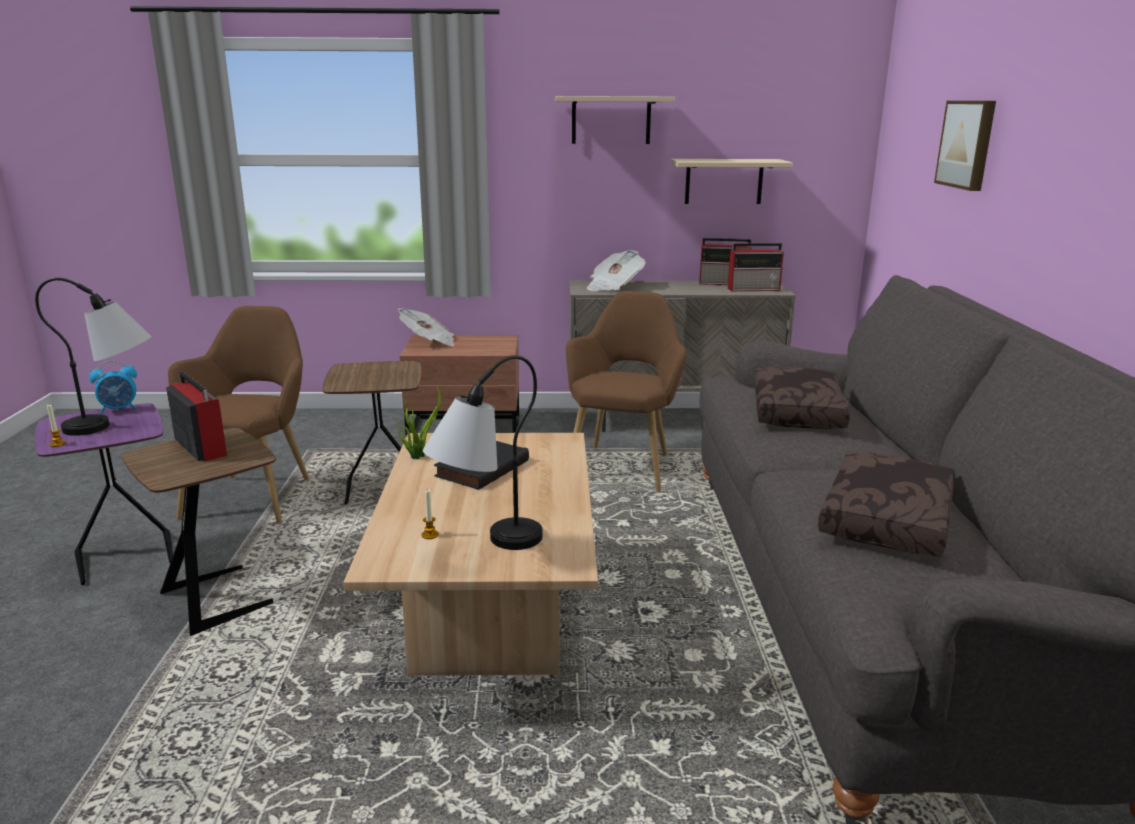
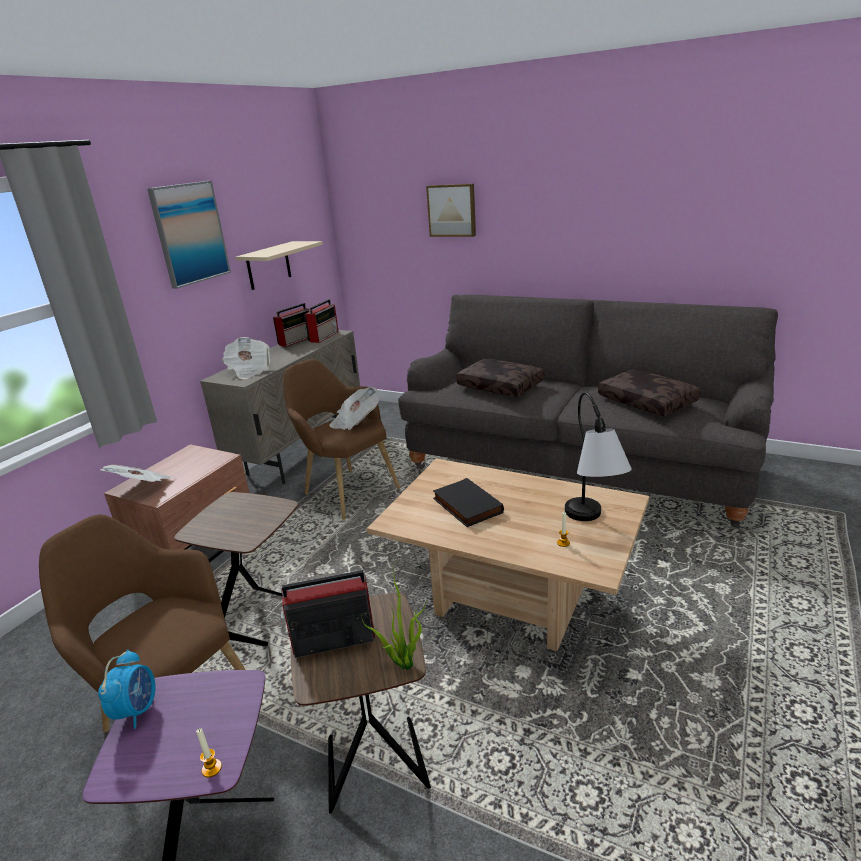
camera: 60 degrees left, 5 degrees up
table lamp [35,278,152,436] -> none
potted plant [396,374,445,459] -> potted plant moved to [361,568,426,670]
beige shelf [555,96,675,144] -> picture [147,181,231,289]
none -> newspaper [330,387,379,430]

